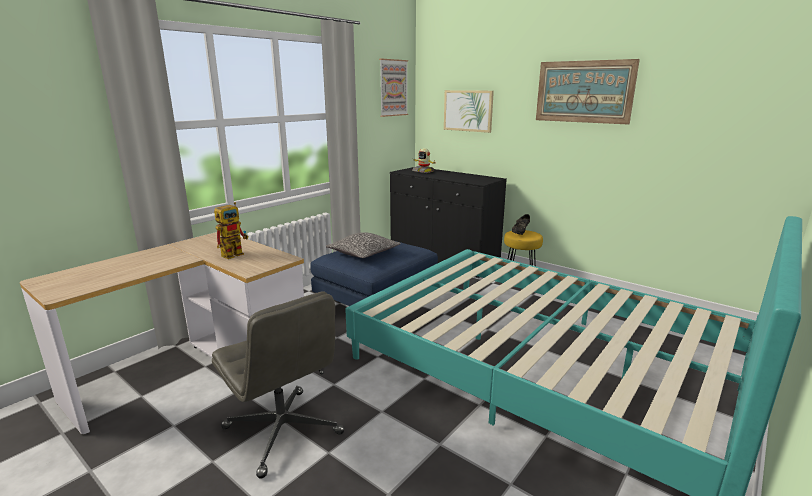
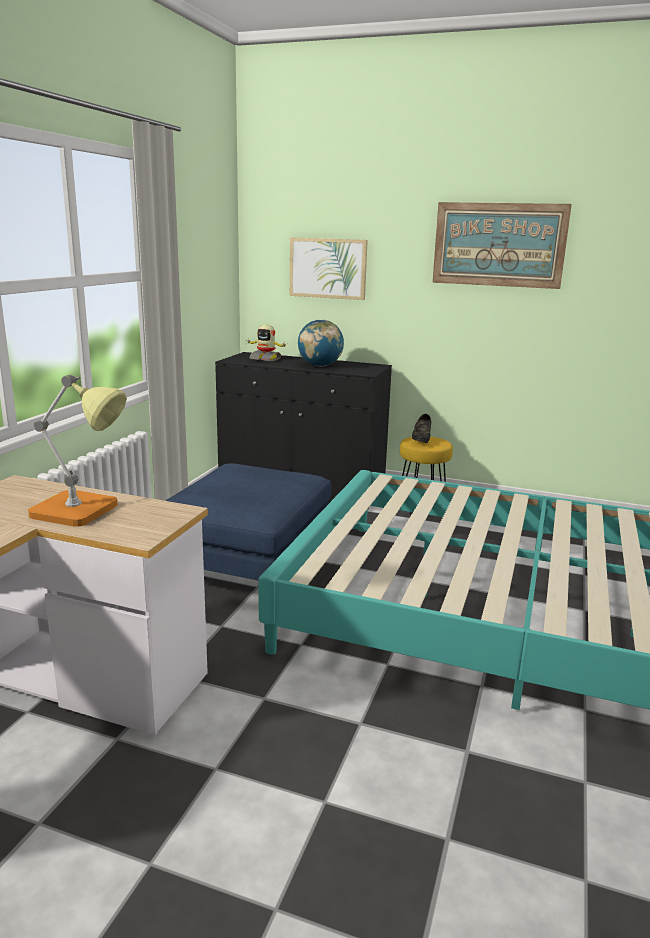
camera: 20 degrees left, 0 degrees up
grey office chair [212,291,344,479] -> none
toy robot [214,202,248,259] -> table lamp [28,375,127,527]
pillow [326,232,401,258] -> none
picture [379,59,408,117] -> none
none -> globe [298,319,344,366]

